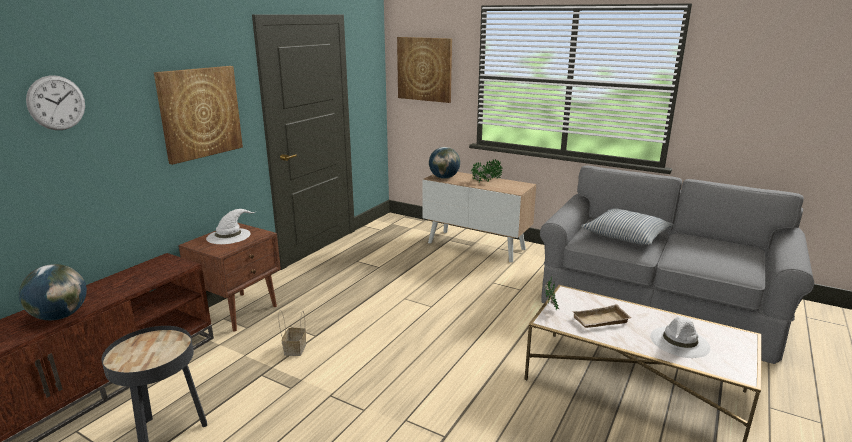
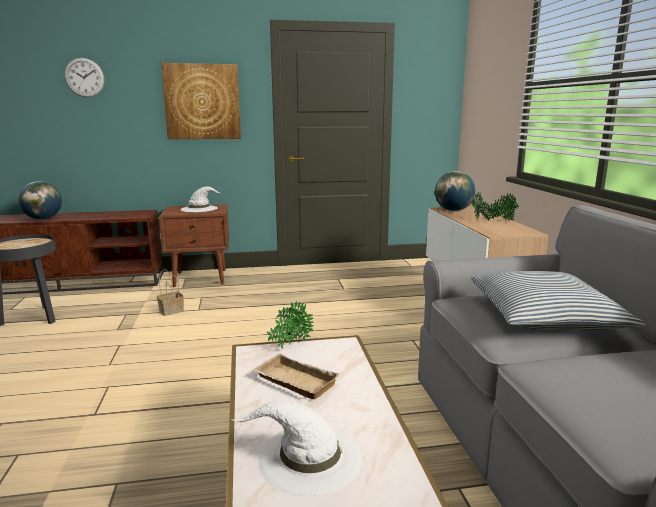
camera: 50 degrees right, 5 degrees down
picture [397,37,452,103] -> none

